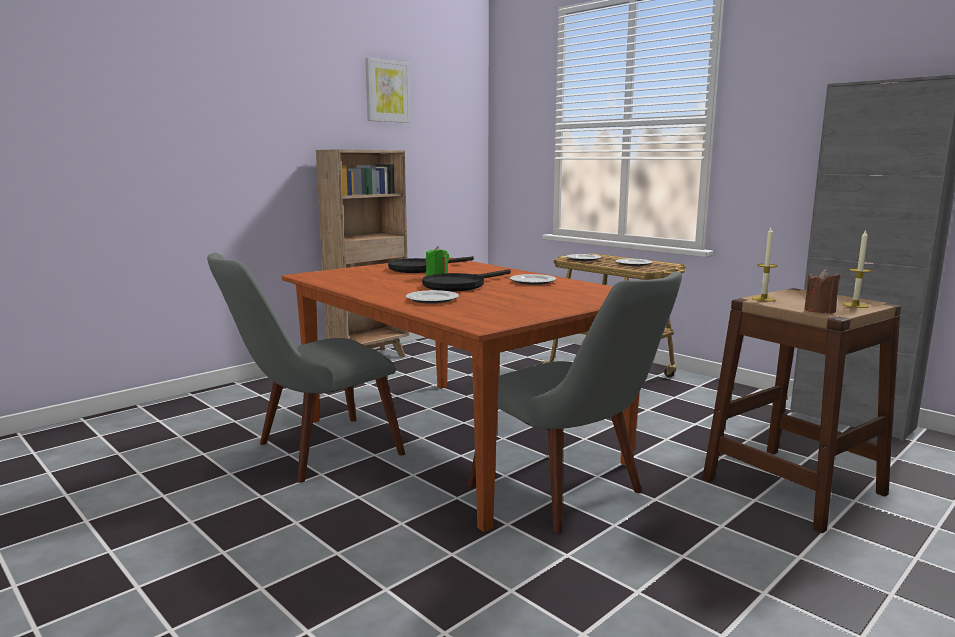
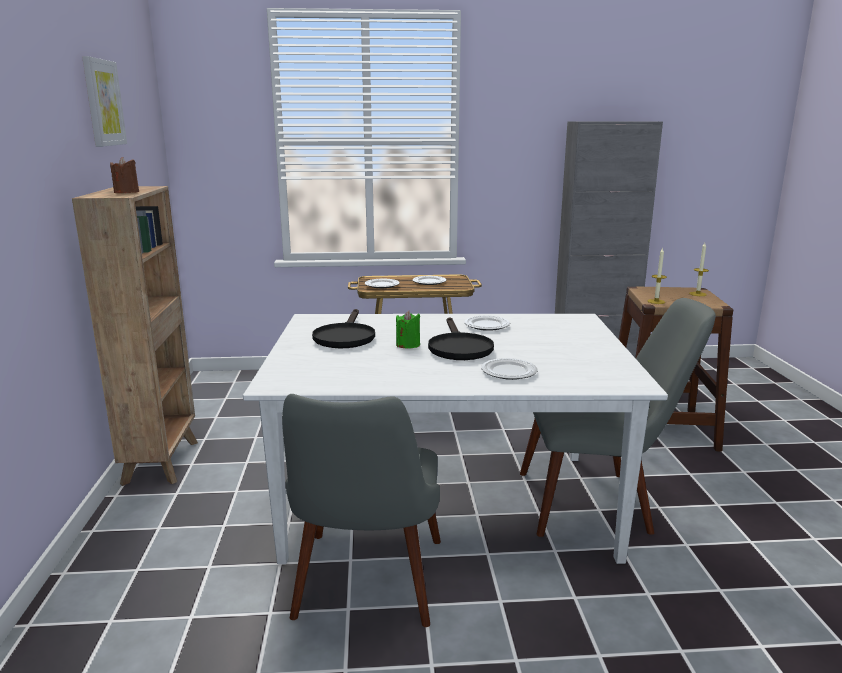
camera: 50 degrees left, 5 degrees up
brown dining table [282,257,640,532] -> white dining table [243,314,668,564]
brown candle [804,269,841,314] -> brown candle moved to [110,157,139,193]

